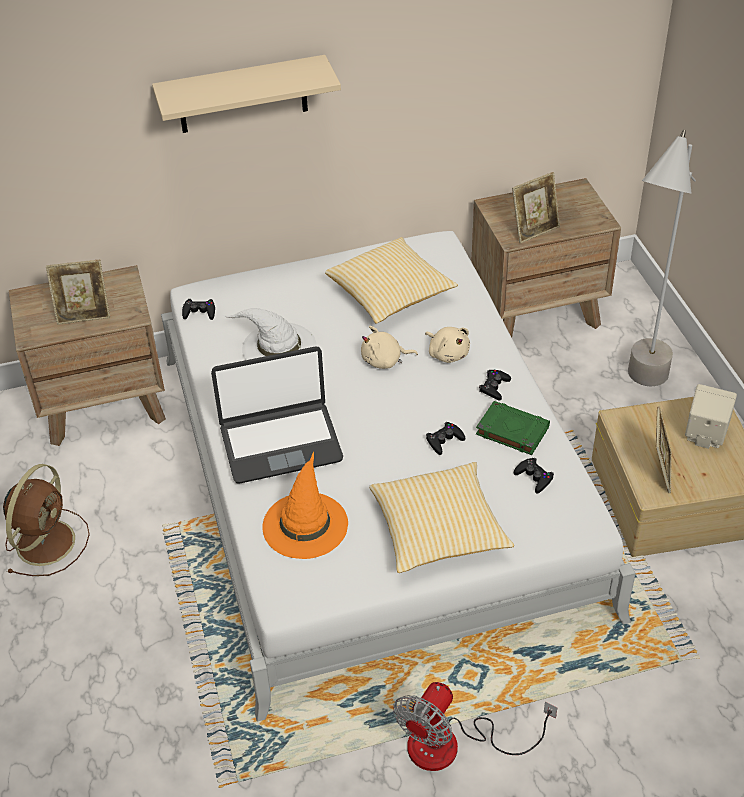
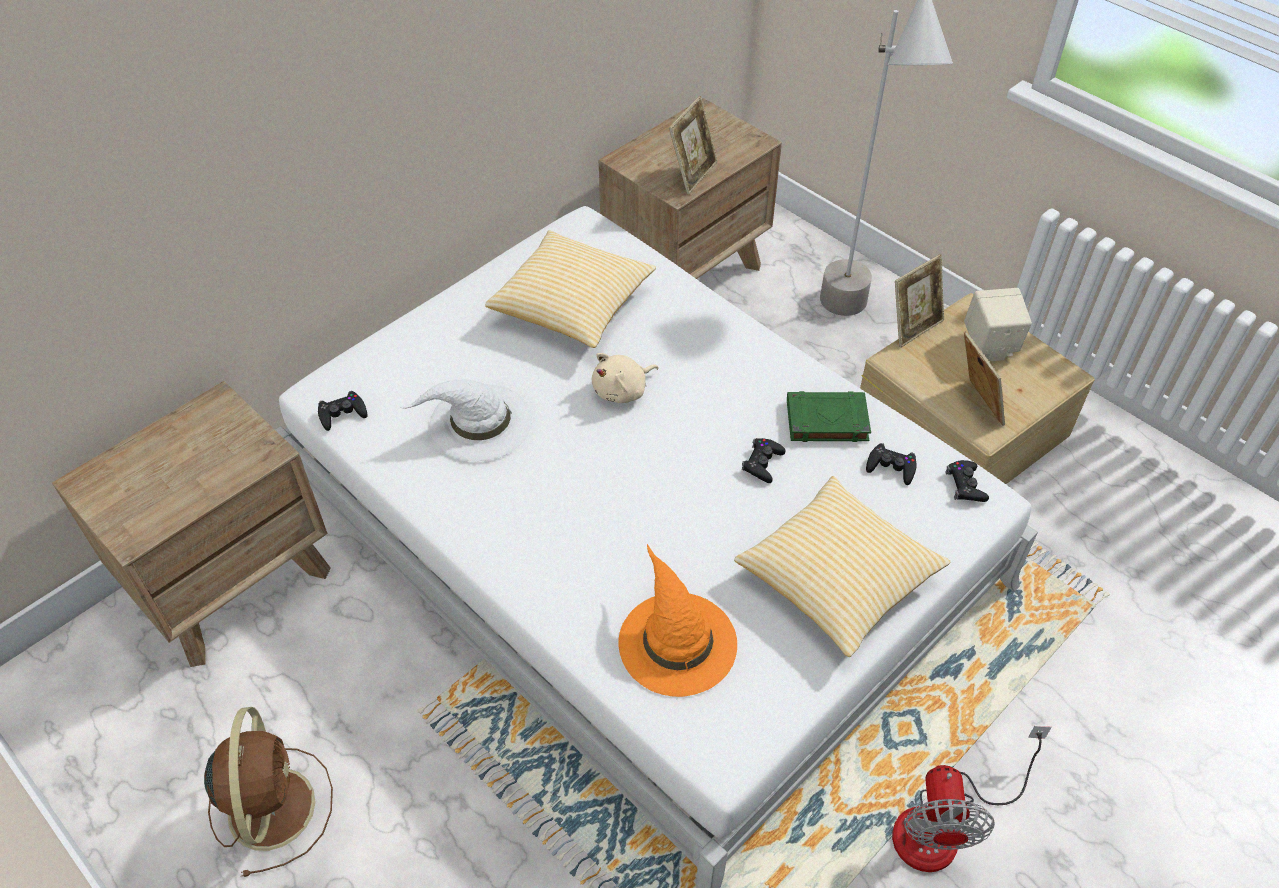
camera: 30 degrees left, 5 degrees up
picture frame [46,260,110,325] -> picture frame moved to [895,254,944,347]
beige shelf [152,55,341,133] -> none
laptop [211,346,343,484] -> none
beige plush toy [425,327,470,363] -> none
black game controller [479,370,511,401] -> black game controller moved to [945,460,989,502]

